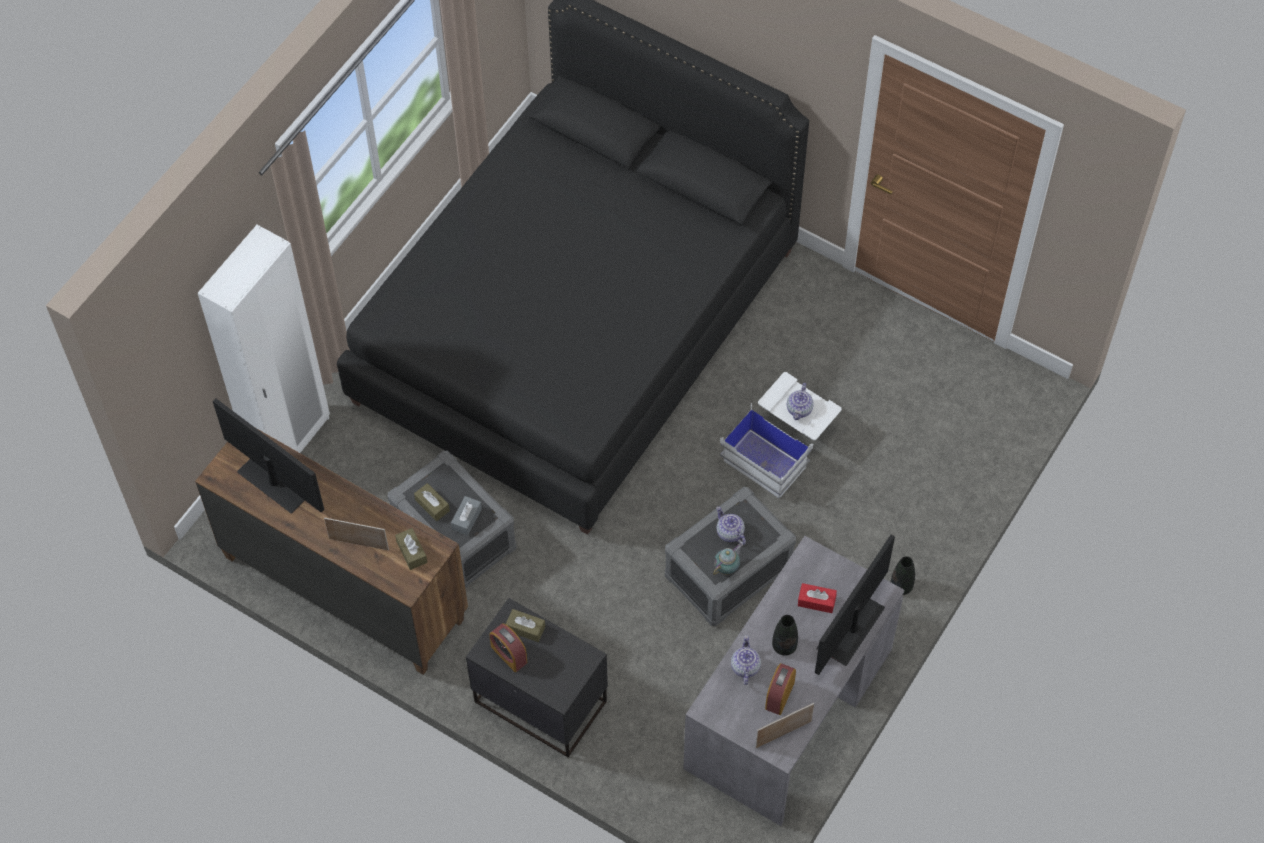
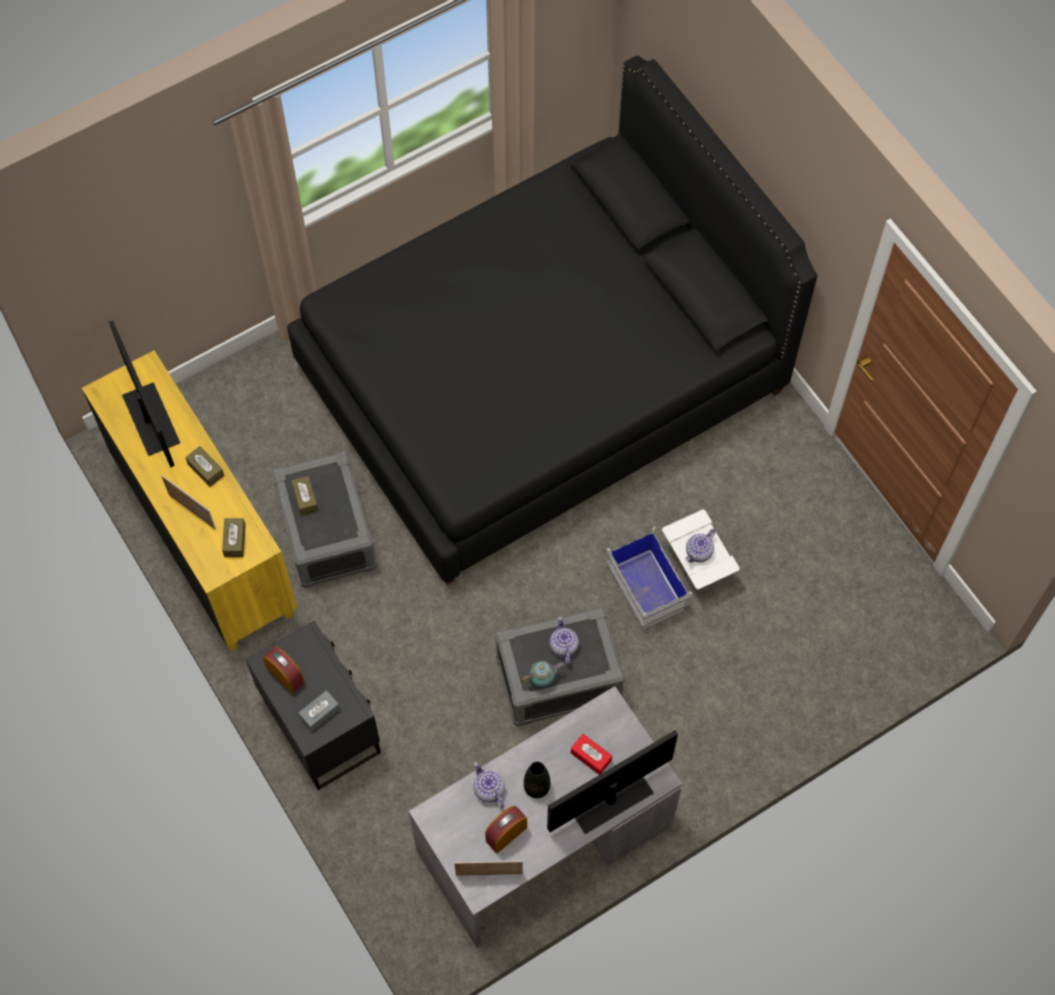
camera: 25 degrees right, 5 degrees up
brown dresser [195,428,468,675] -> yellow dresser [82,350,297,652]
white wardrobe [198,225,330,453] -> none
grey tissue box [451,496,482,536] -> grey tissue box moved to [298,690,340,732]
alarm clock [490,623,527,672] -> alarm clock turned 150 degrees clockwise [263,646,305,694]
brown tissue box [506,609,545,642] -> brown tissue box moved to [185,446,224,487]
teapot [731,635,761,685] -> teapot turned 60 degrees counterclockwise [473,762,505,808]
black vase [891,556,915,595] -> none

